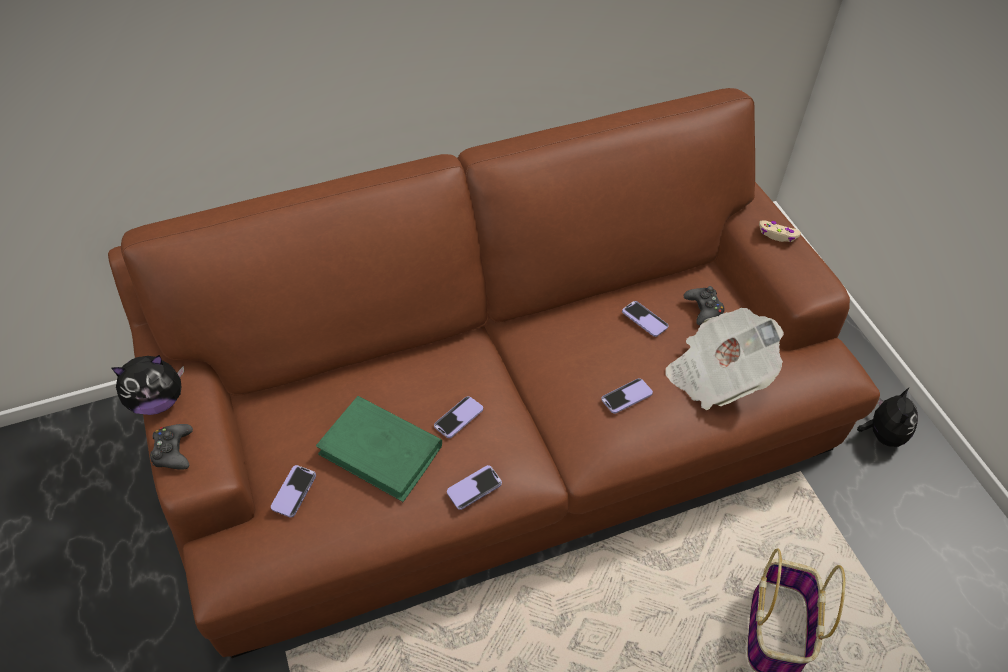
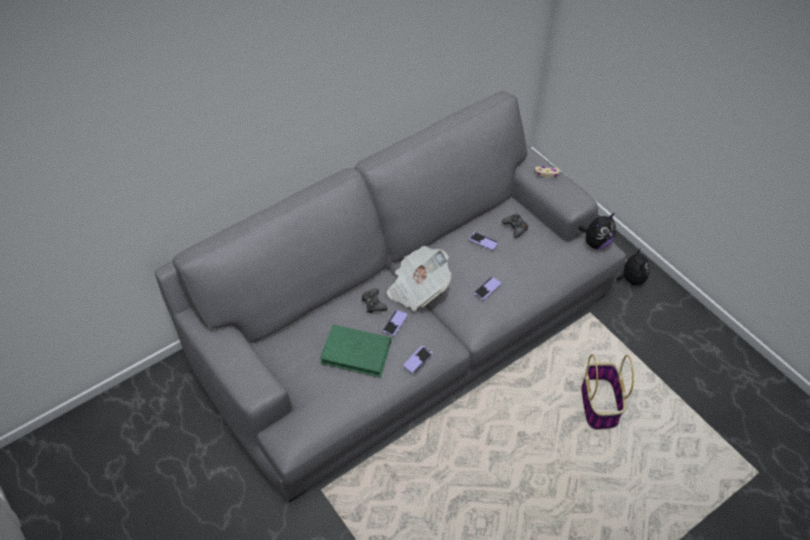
camera: 15 degrees left, 0 degrees up
brown sofa [108,88,880,658] -> grey sofa [155,91,626,502]
plush toy [112,355,184,415] -> plush toy moved to [578,213,616,249]
black game controller [150,424,193,470] -> black game controller moved to [361,288,388,313]
phone [271,465,316,517] -> none
newspaper [665,308,784,410] -> newspaper moved to [387,246,451,311]

